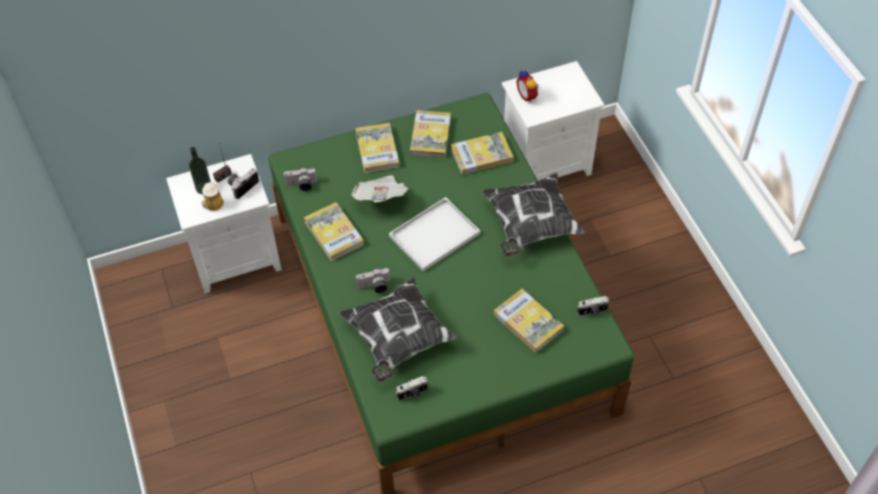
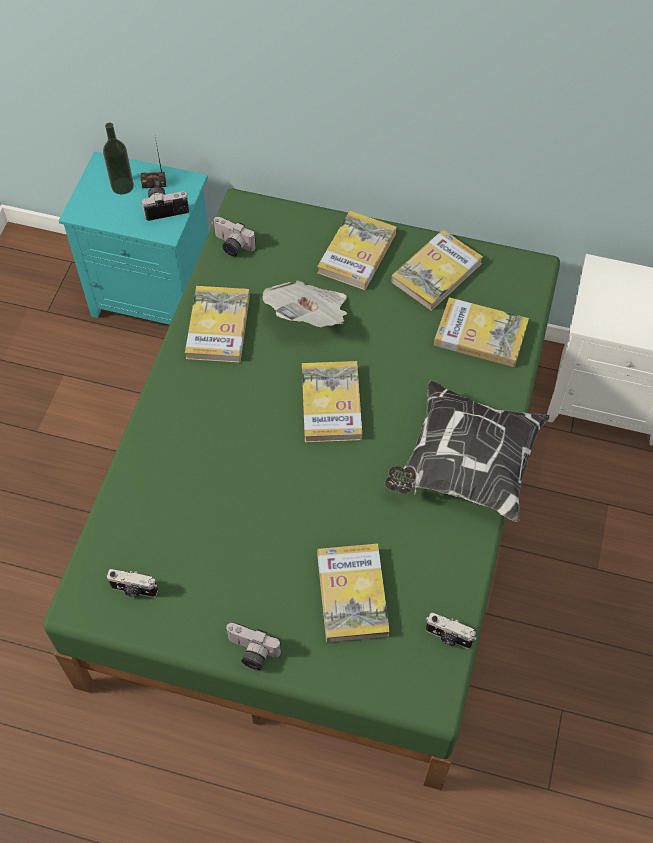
camera: 35 degrees right, 5 degrees up
white nightstand [166,154,282,294] -> turquoise nightstand [59,151,209,325]
mug [202,182,224,211] -> none
pillow [339,276,457,382] -> none
camera [356,268,390,293] -> camera moved to [225,622,281,670]
white tray [389,197,480,272] -> book [302,361,362,442]
alarm clock [516,69,539,102] -> none

